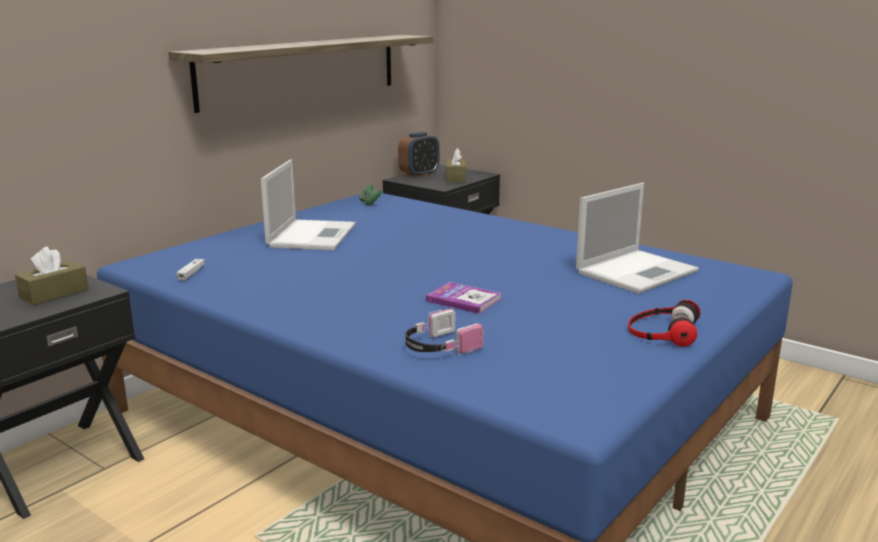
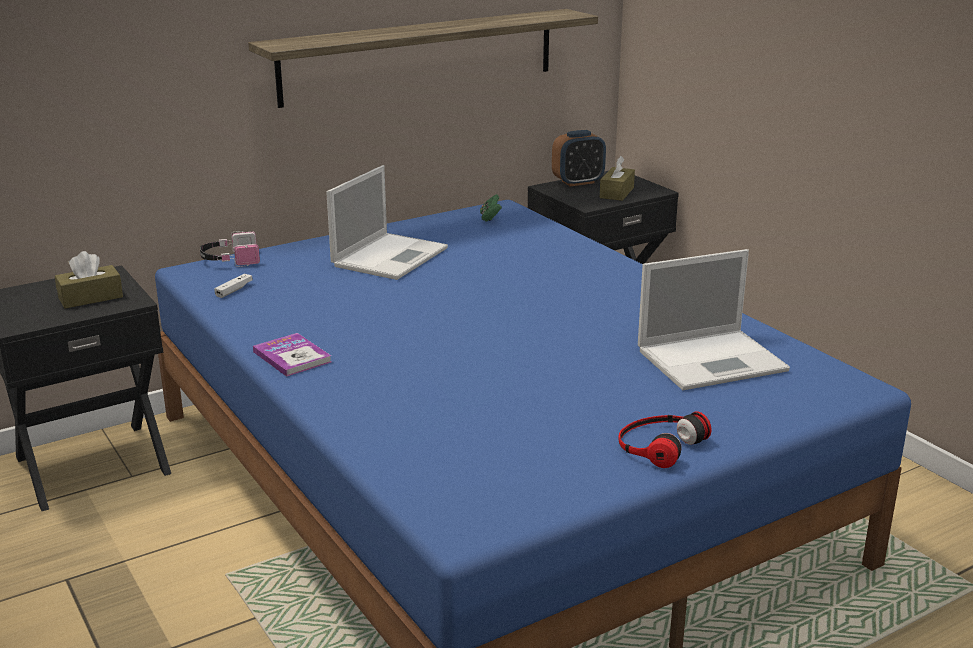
camera: 20 degrees right, 5 degrees up
headphones [405,309,483,355] -> headphones moved to [200,231,260,267]
book [426,282,501,314] -> book moved to [253,333,331,377]

